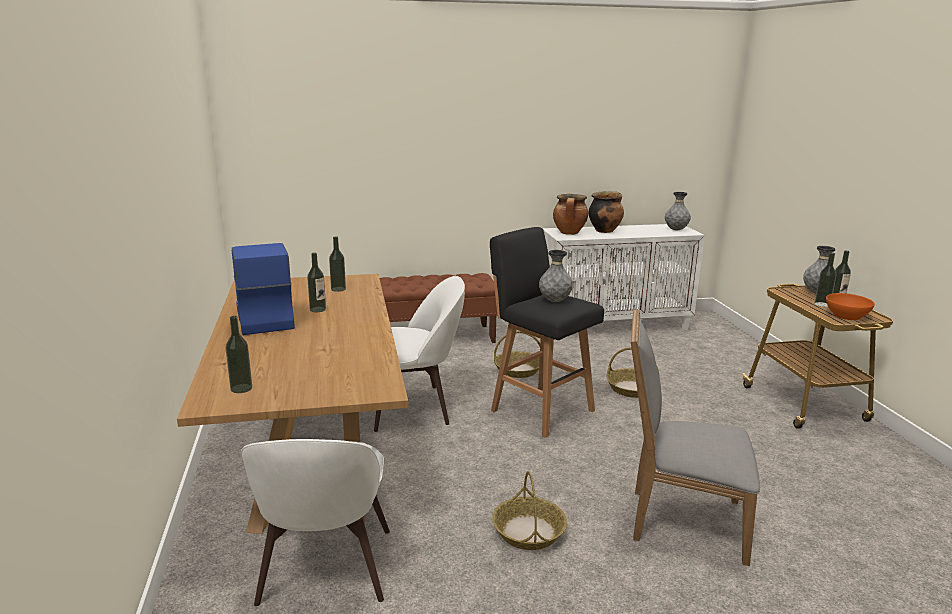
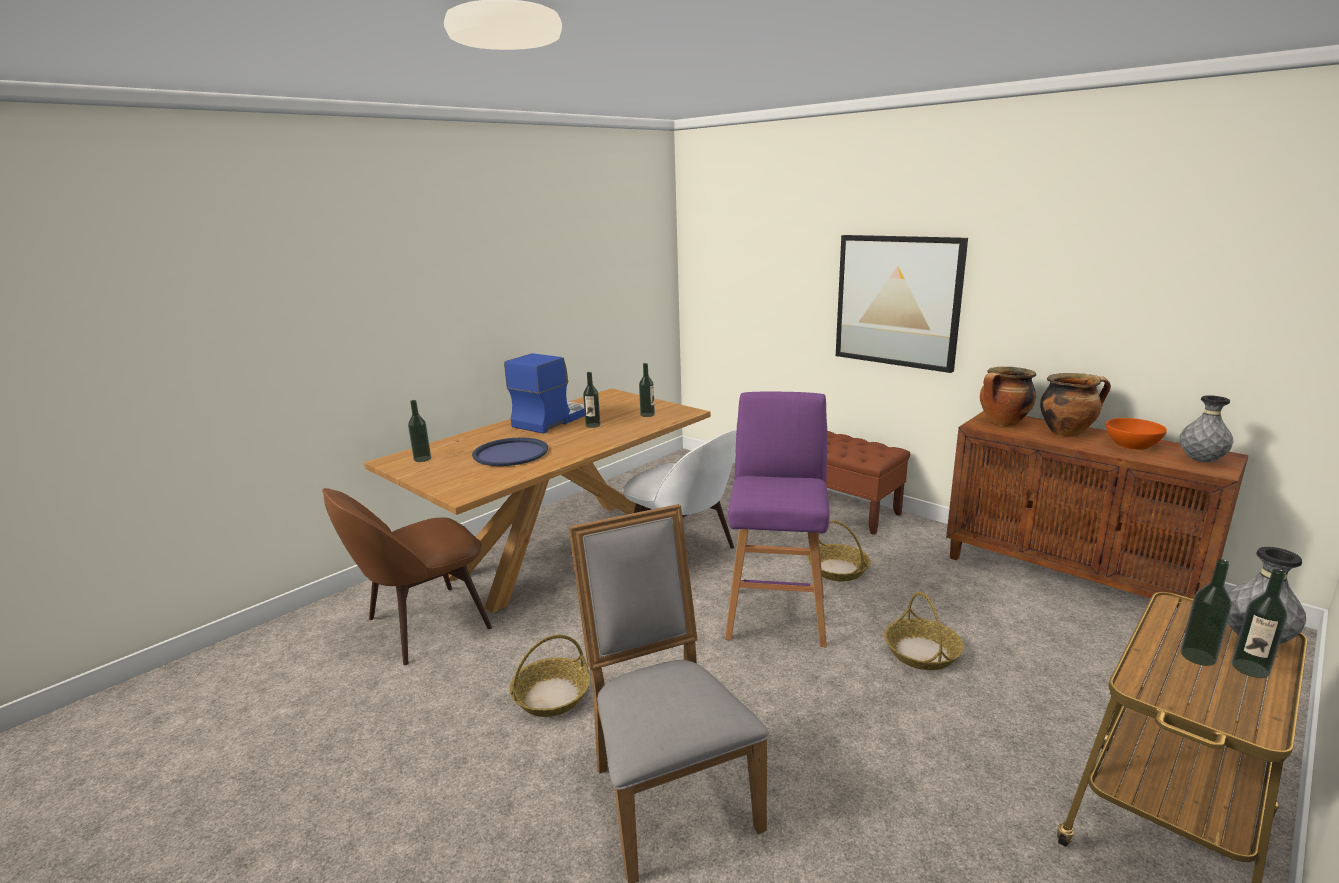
camera: 55 degrees right, 0 degrees up
white chair [241,439,390,606] -> brown chair [322,488,492,665]
black stool [490,227,604,438] -> purple stool [725,391,829,647]
grey vase [539,250,573,302] -> none
white cabinet [542,224,705,330] -> brown cabinet [946,411,1249,631]
orange bowl [826,293,875,320] -> orange bowl moved to [1106,418,1167,450]
none -> blue tray [472,438,548,466]
none -> picture [836,235,968,373]

